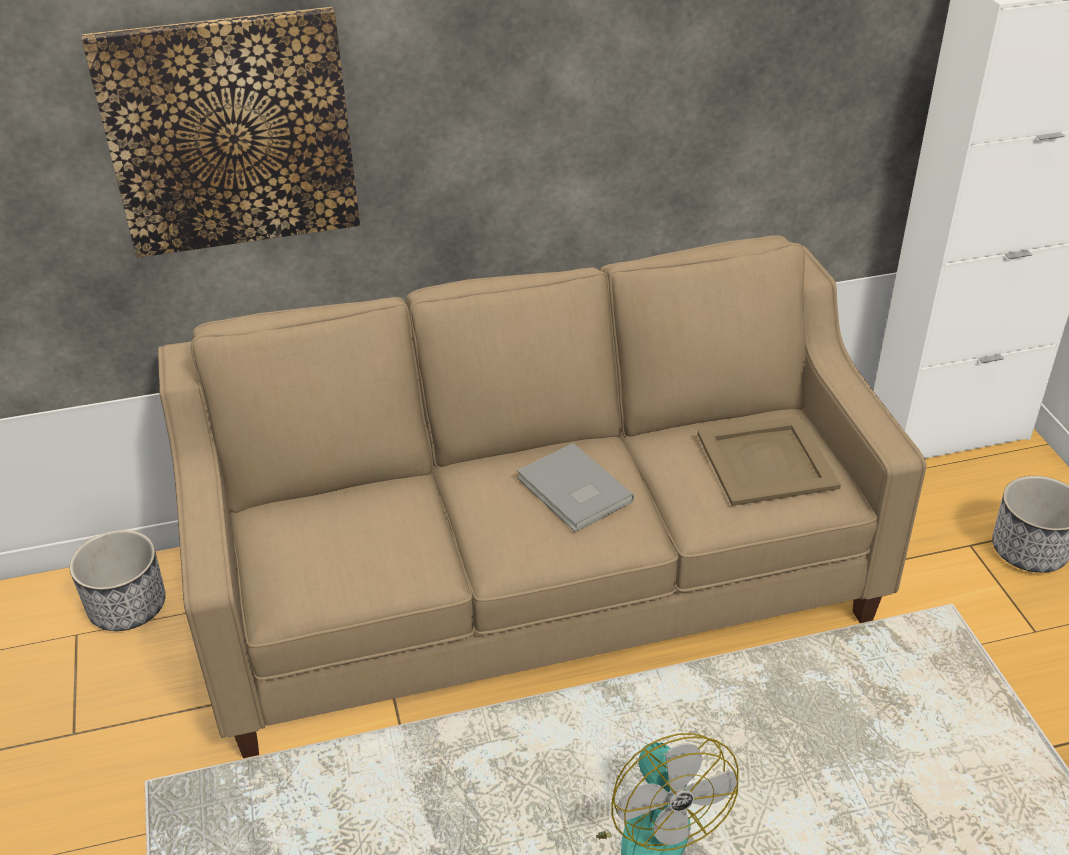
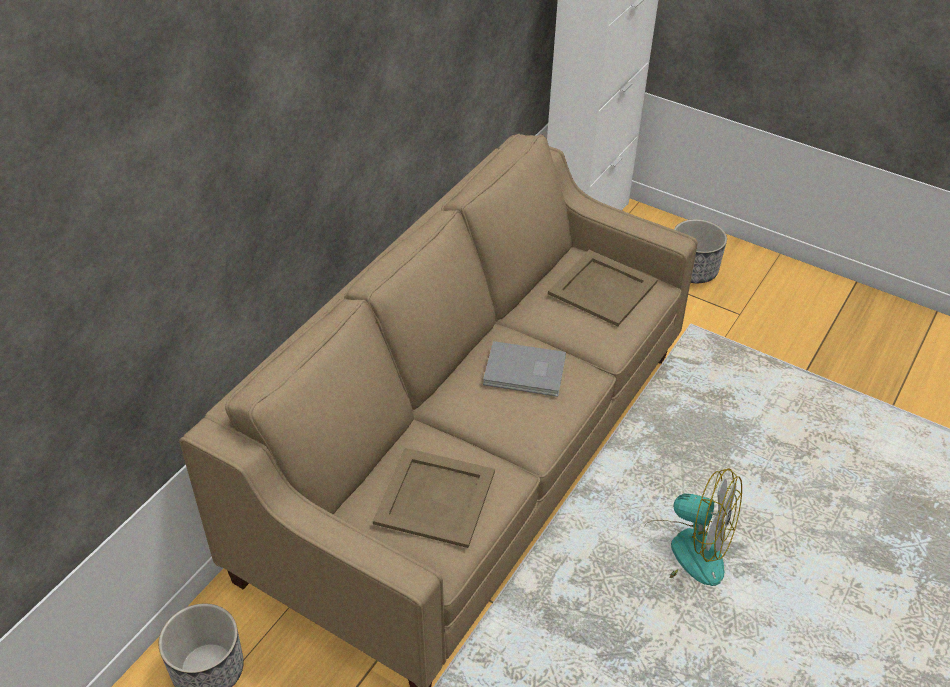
camera: 45 degrees left, 5 degrees up
picture [82,7,360,258] -> none
none -> beige tray [373,448,495,548]

